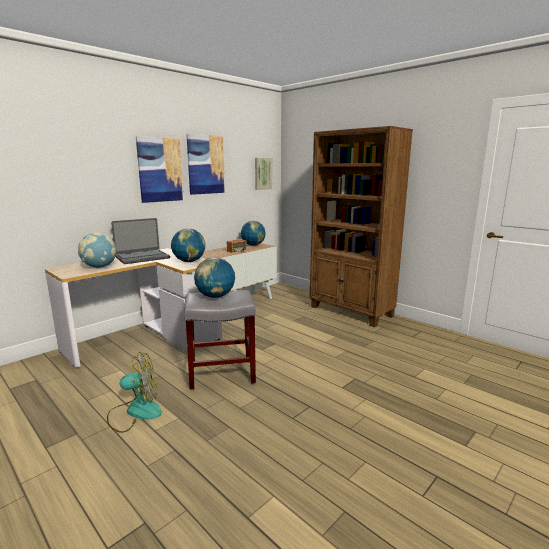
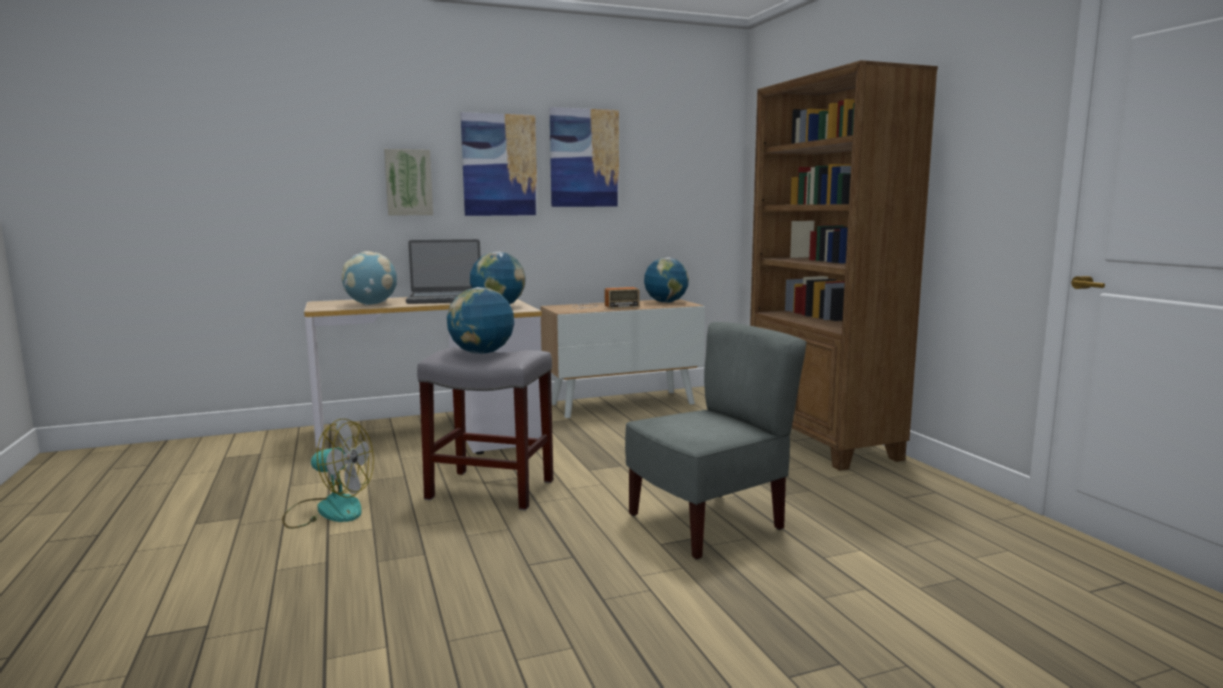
camera: 25 degrees right, 5 degrees down
picture [255,158,272,190] -> picture moved to [384,149,433,216]
none -> grey chair [625,322,807,560]

